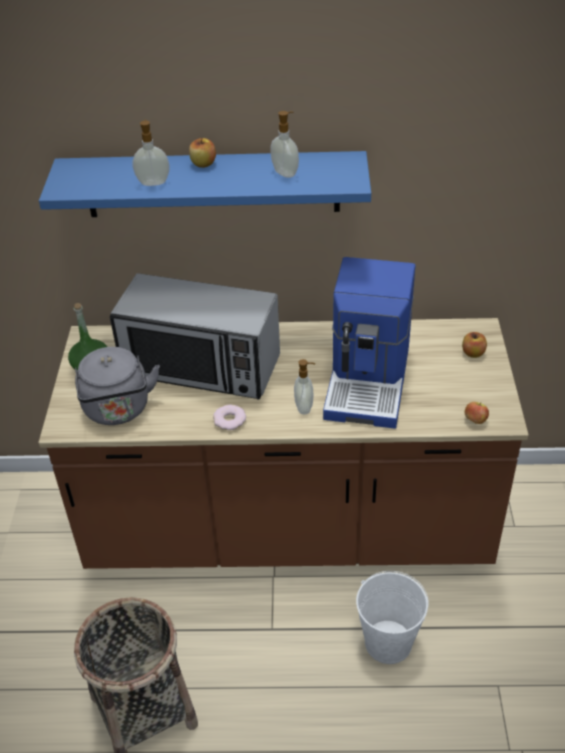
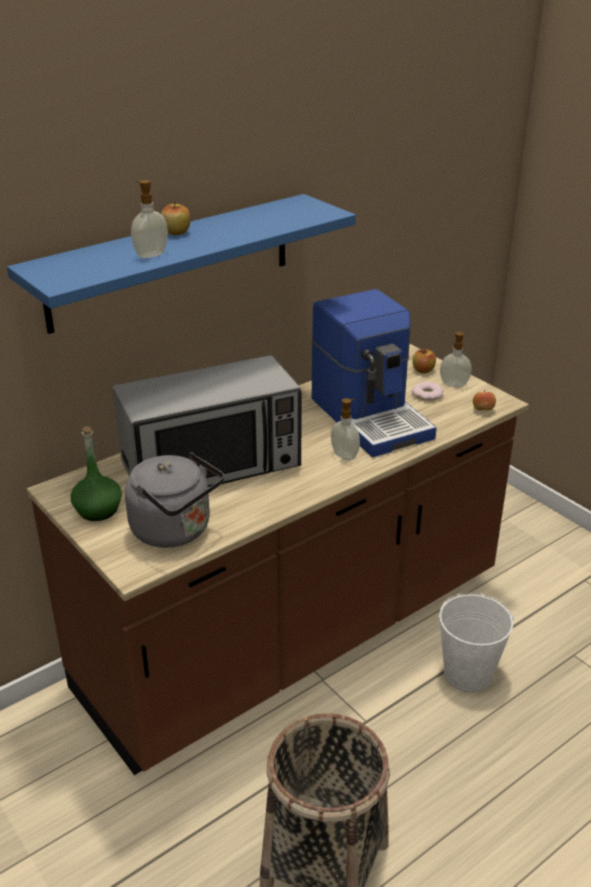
camera: 40 degrees left, 10 degrees down
donut [213,404,246,430] -> donut moved to [412,382,443,401]
soap dispenser [271,111,299,178] -> soap dispenser moved to [440,331,472,387]

